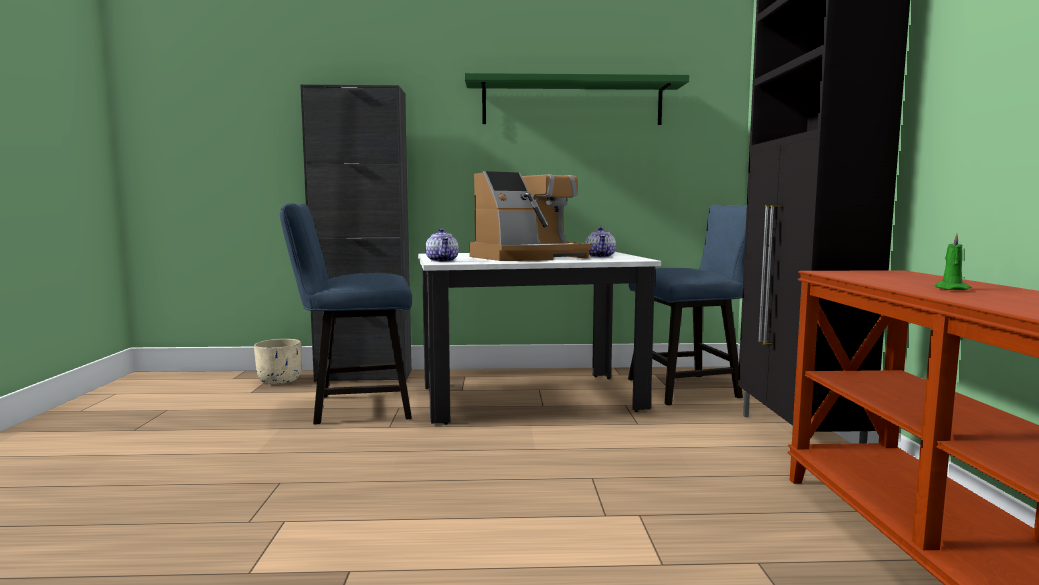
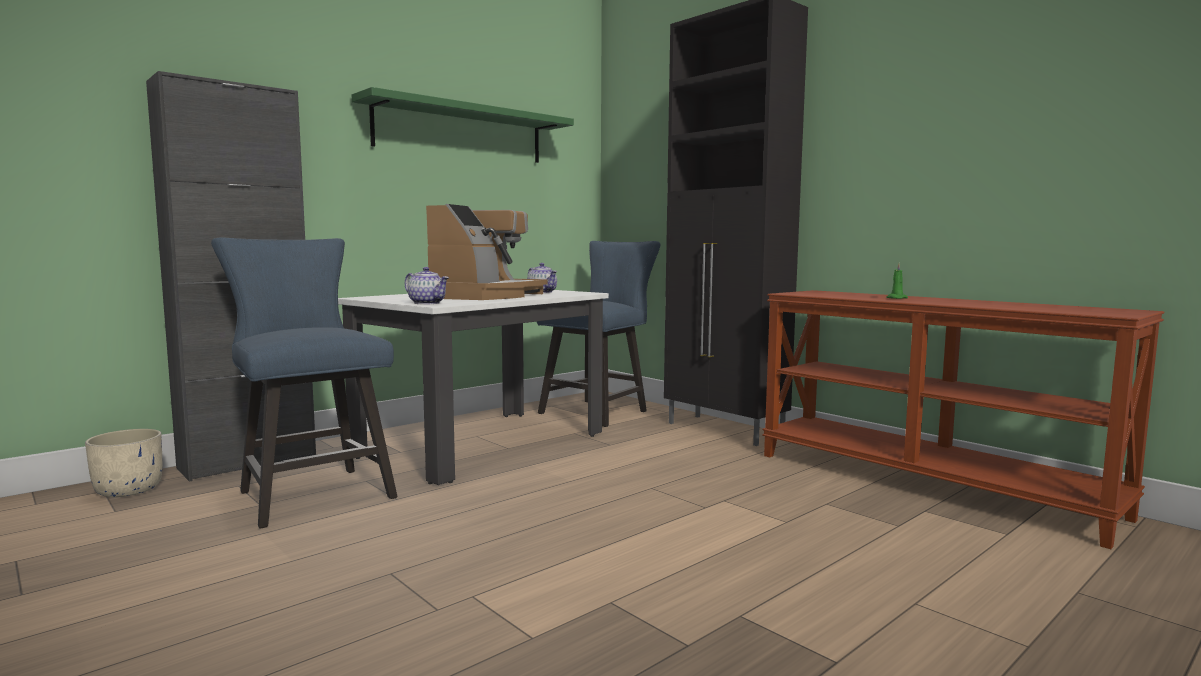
camera: 40 degrees left, 0 degrees up
blue chair [280,203,412,425] -> blue chair turned 105 degrees clockwise [211,237,397,528]

